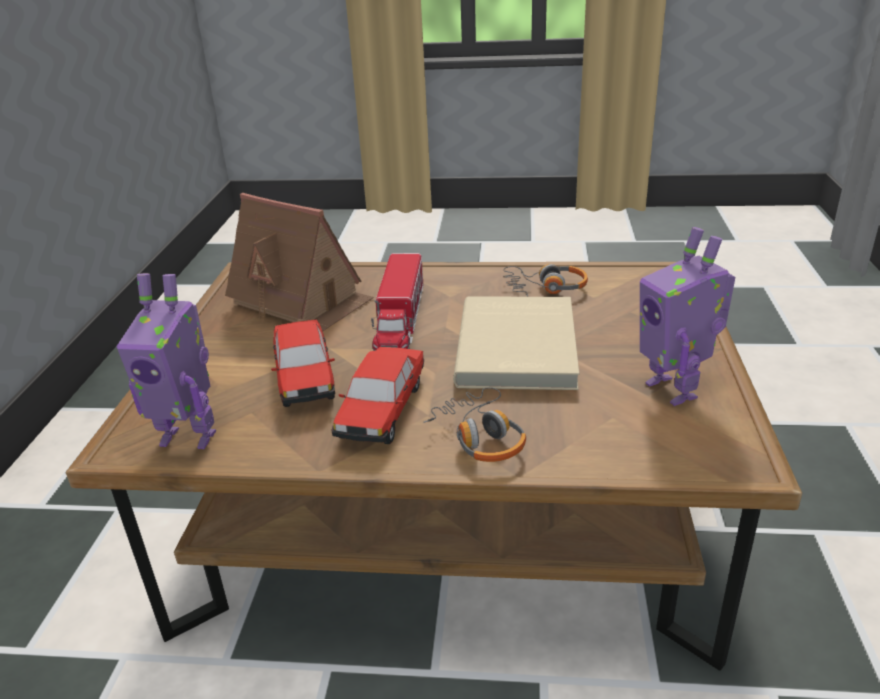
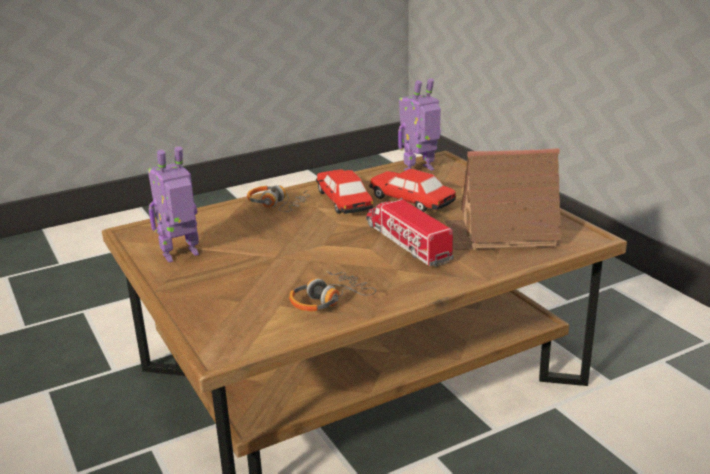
camera: 145 degrees right, 5 degrees down
beige book [453,296,579,390] -> none
toy robot [640,227,735,406] -> toy robot turned 60 degrees counterclockwise [148,146,199,262]

